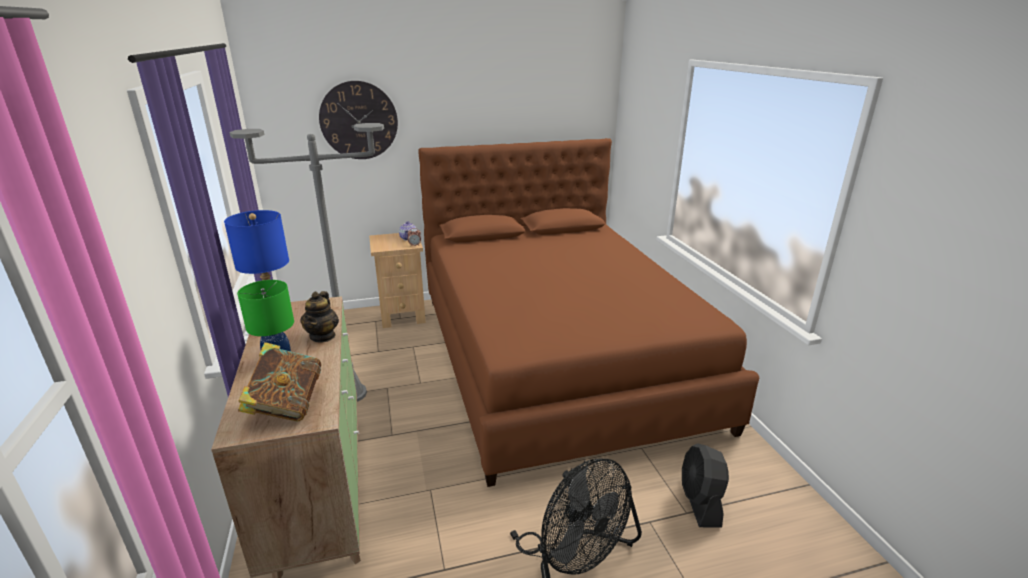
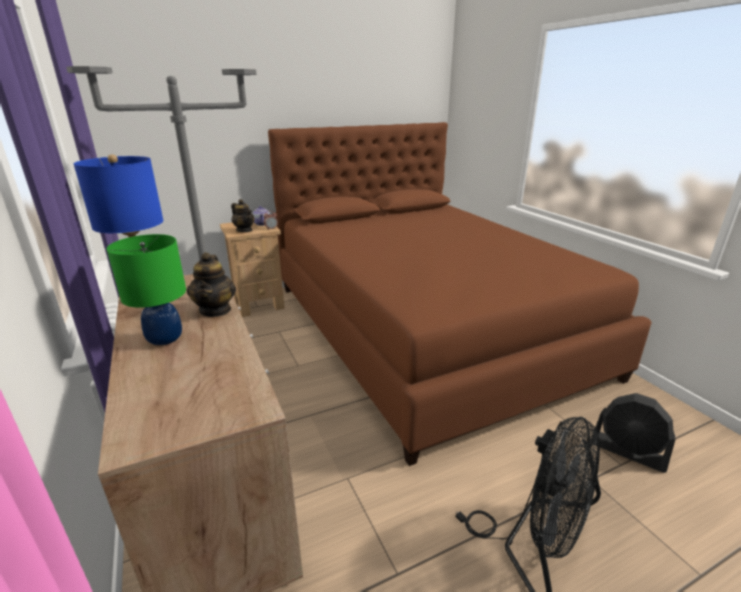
camera: 10 degrees left, 0 degrees up
book [238,342,321,421] -> none
wall clock [319,81,398,159] -> none
black fan [682,443,729,528] -> black fan turned 45 degrees counterclockwise [590,393,675,473]
none -> teapot [231,199,254,232]

